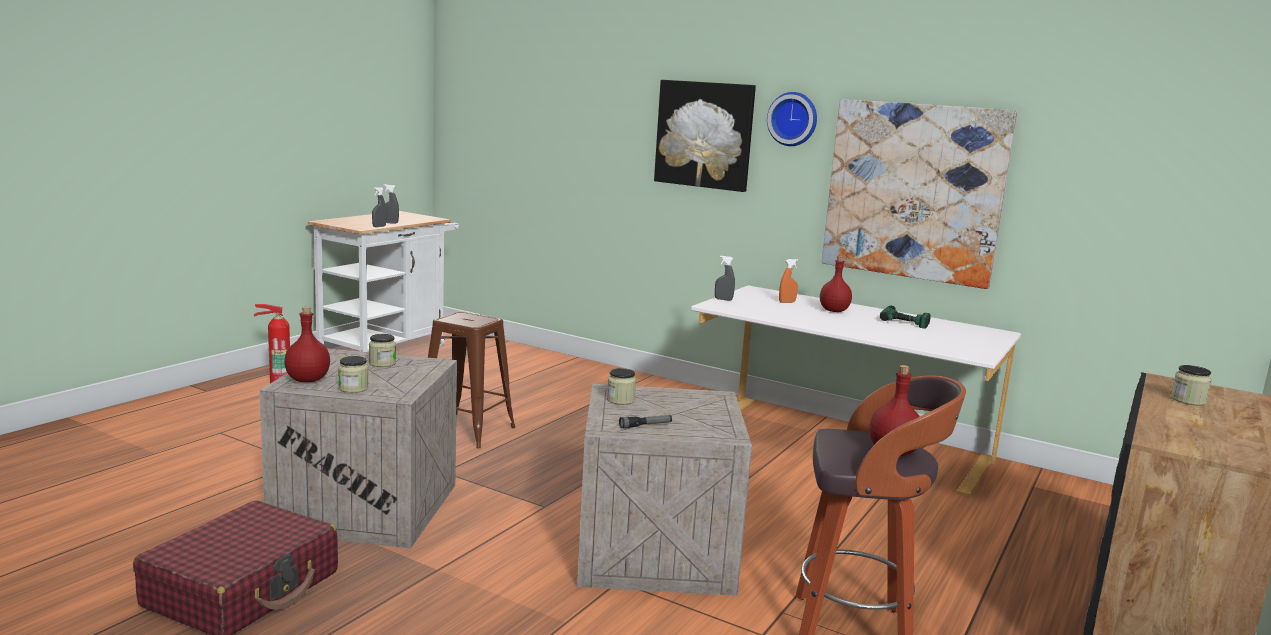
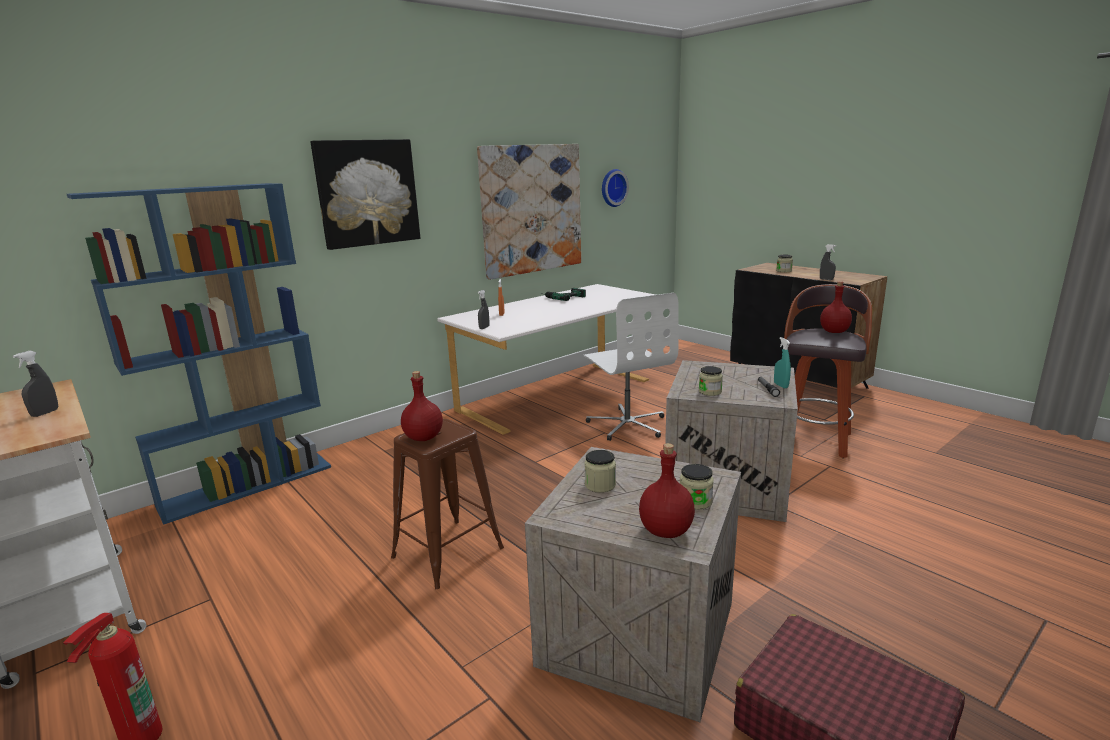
camera: 70 degrees left, 5 degrees up
grey spray bottle [372,187,387,227] -> grey spray bottle moved to [820,244,836,280]
wall clock [767,92,817,146] -> wall clock moved to [602,169,629,207]
red bottle [820,256,852,312] -> red bottle moved to [401,371,443,441]
none -> blue bookcase [67,183,331,525]
none -> white office chair [583,293,679,441]
none -> turquoise spray bottle [774,337,791,388]

